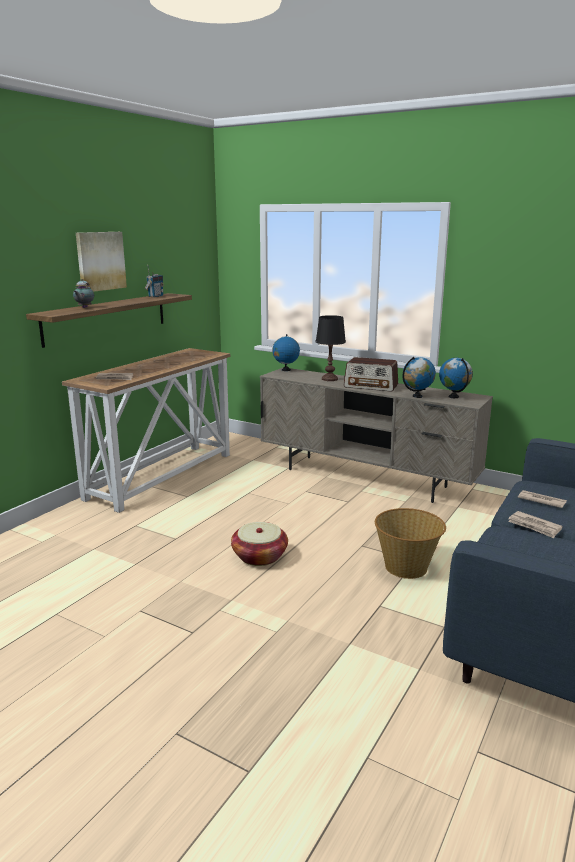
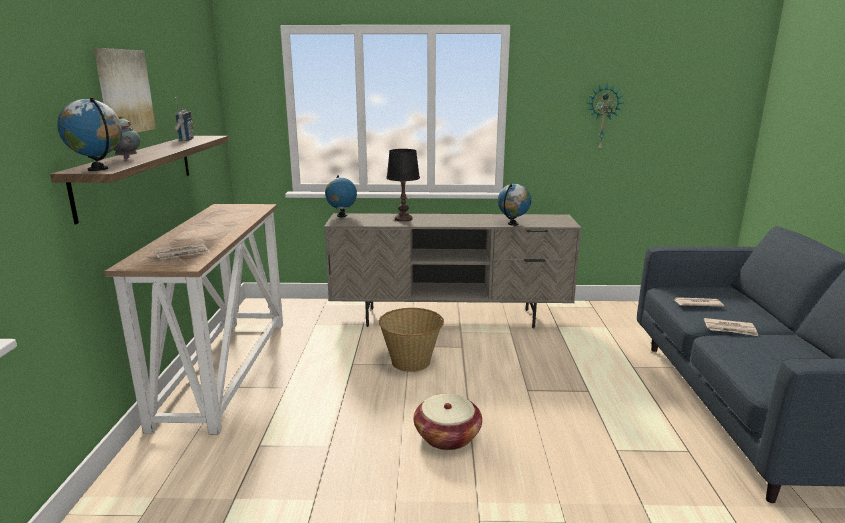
camera: 30 degrees left, 0 degrees up
radio [344,357,398,392] -> none
basket [375,508,446,579] -> basket moved to [379,308,444,372]
globe [439,358,473,398] -> globe moved to [57,97,122,171]
none -> wall clock [587,84,623,151]

